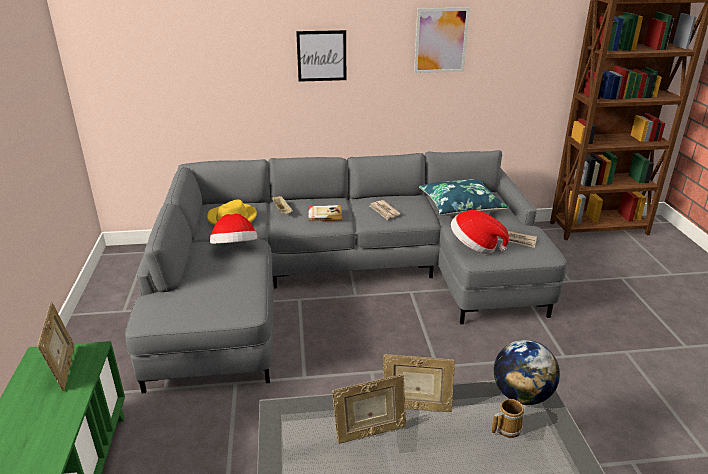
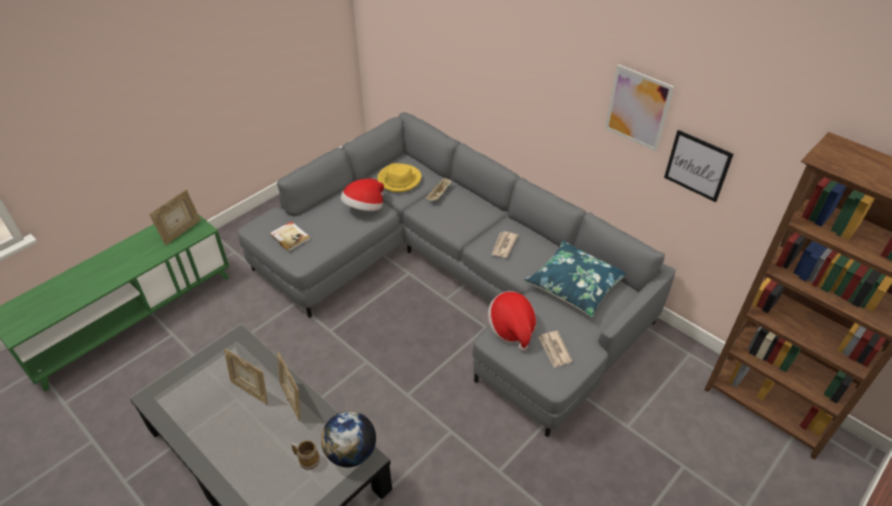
camera: 50 degrees right, 15 degrees up
picture [296,30,346,82] -> picture moved to [664,130,734,202]
book [309,205,342,221] -> book moved to [270,221,310,252]

